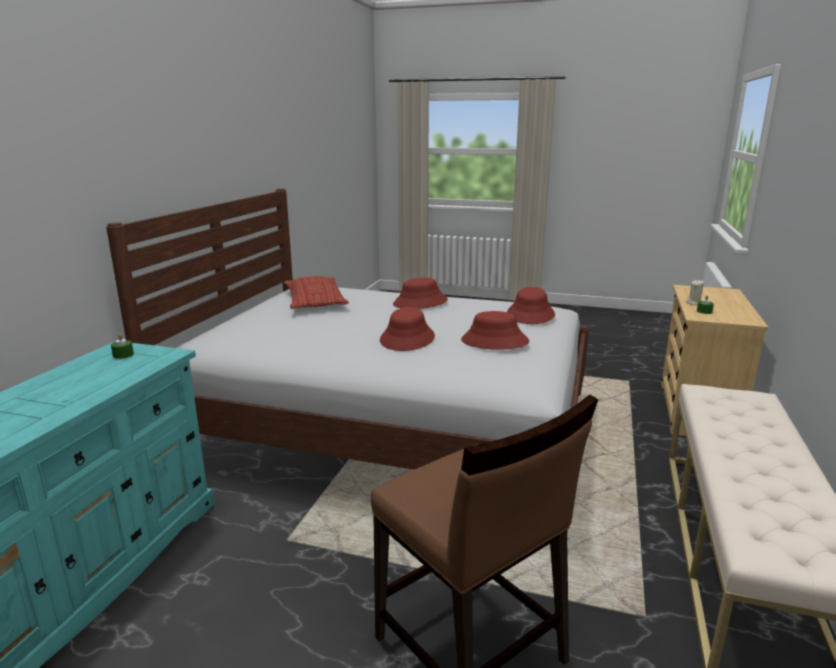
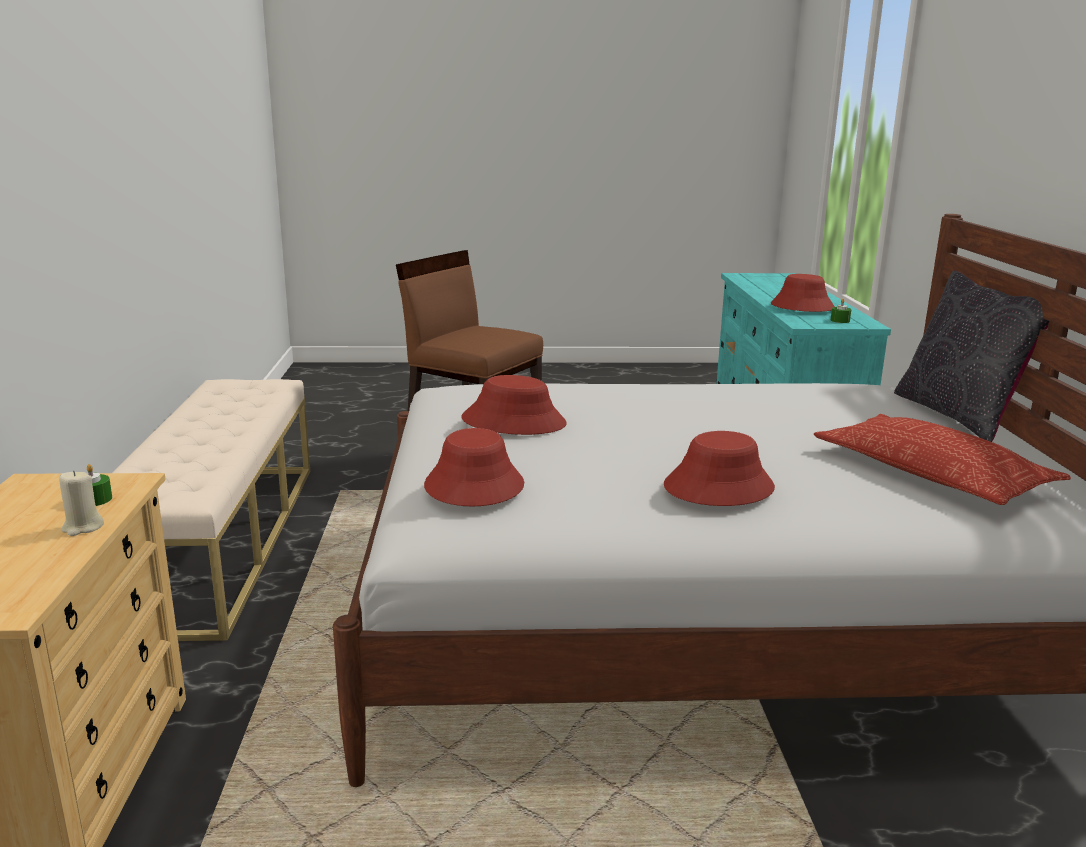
camera: 160 degrees right, 0 degrees up
red hat [380,307,435,351] -> red hat moved to [771,274,835,312]
none -> black pillow [894,271,1049,442]

